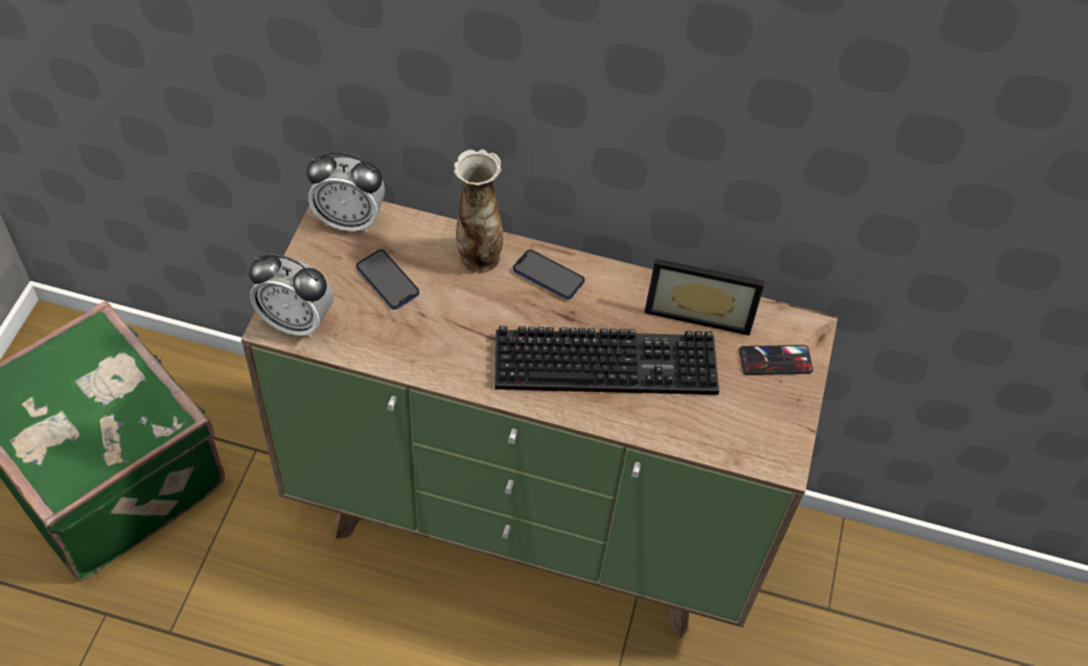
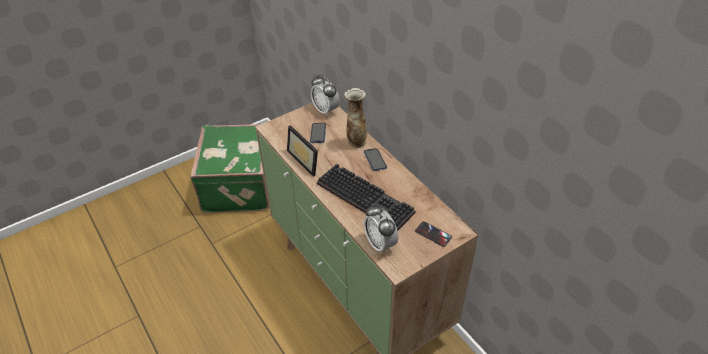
camera: 45 degrees right, 10 degrees down
alarm clock [249,254,333,338] -> alarm clock moved to [364,204,398,254]
picture frame [644,258,765,336] -> picture frame moved to [287,125,318,177]

